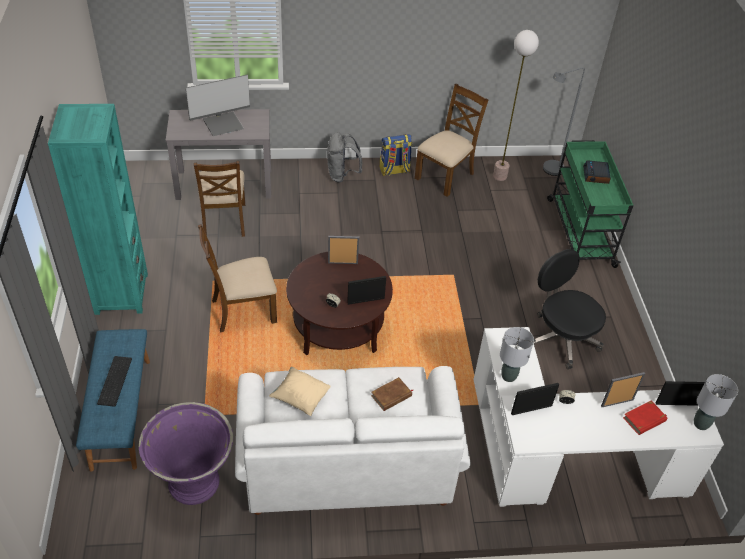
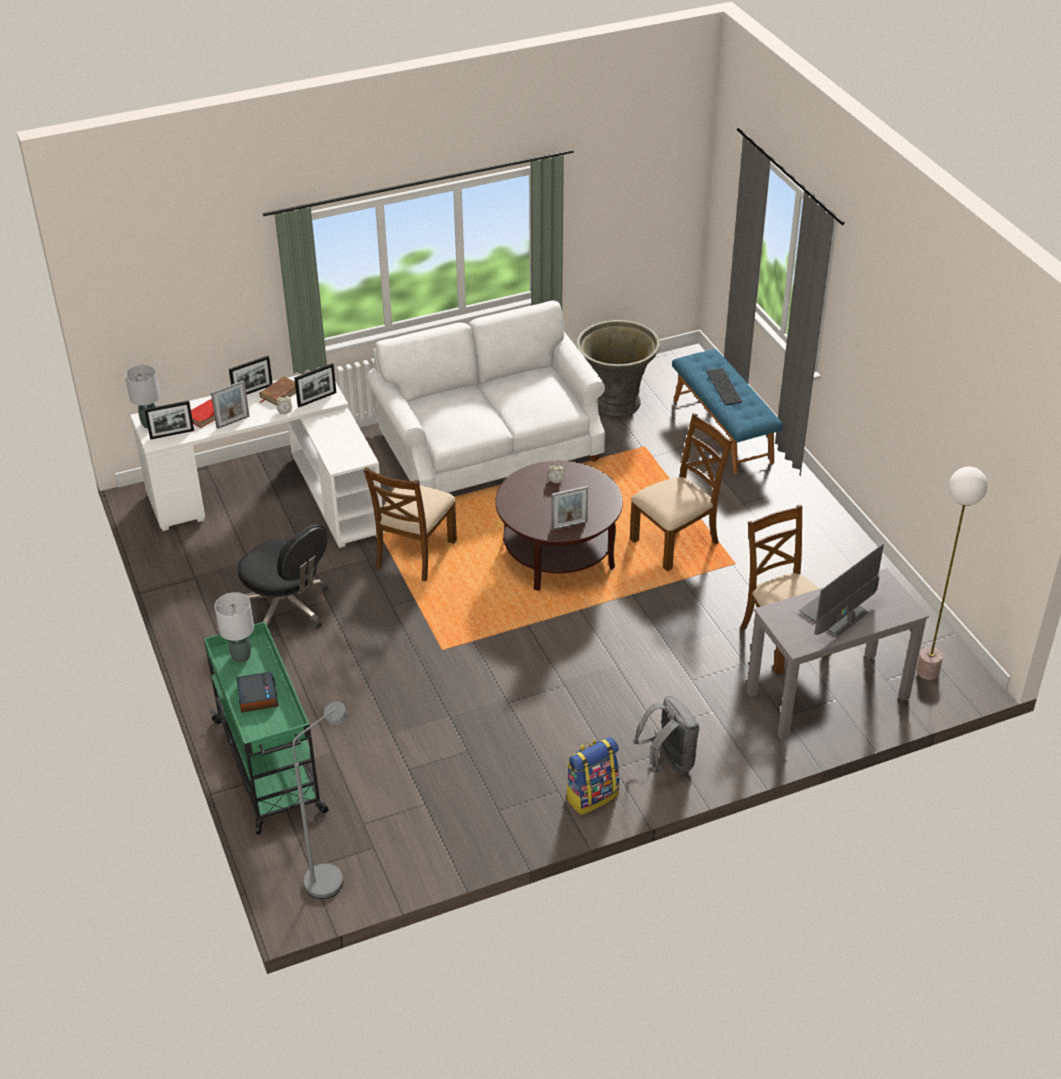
camera: 165 degrees right, 5 degrees down
turquoise bookcase [48,104,148,315] -> none
purple planter [139,402,233,505] -> grey planter [577,320,660,416]
beige pillow [269,367,331,416] -> none
picture frame [347,276,386,305] -> picture frame moved to [229,356,273,395]
brown book [371,377,414,411] -> brown book moved to [259,376,296,406]
brown chair [415,84,489,197] -> brown chair moved to [364,467,457,582]
floor lamp [493,30,539,181] -> floor lamp moved to [916,467,988,680]
grey table lamp [500,327,534,382] -> grey table lamp moved to [215,592,254,663]

